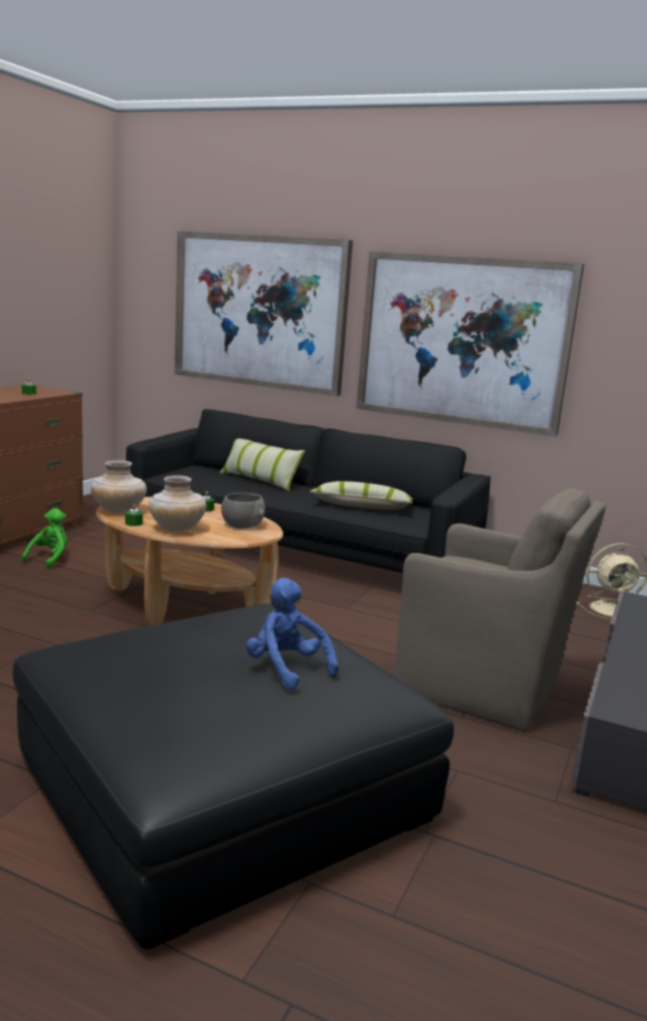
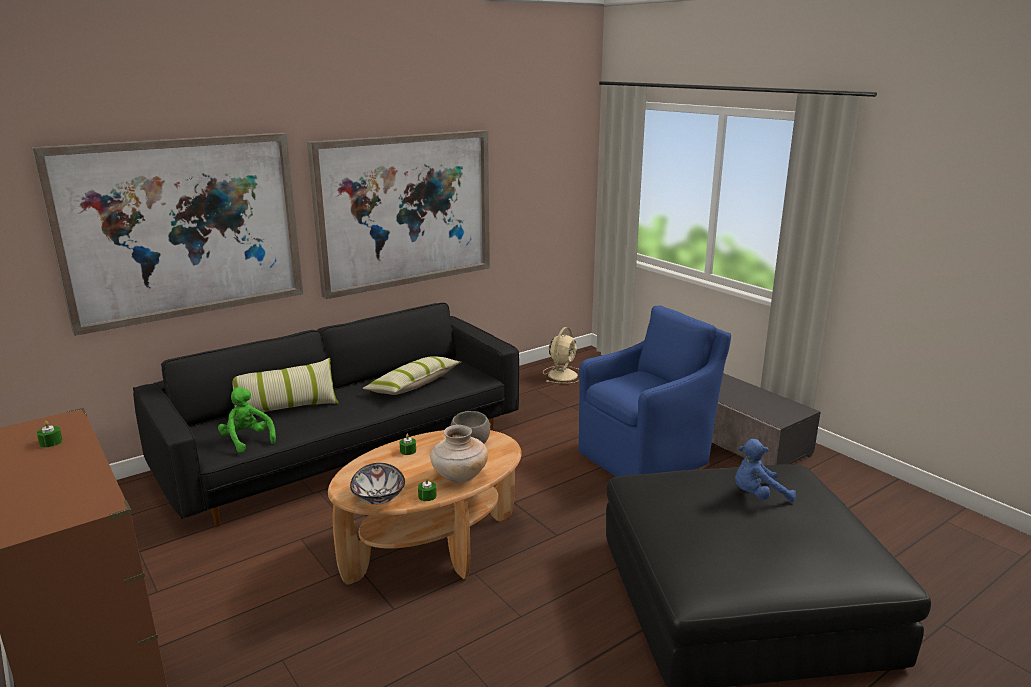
camera: 60 degrees left, 5 degrees up
green plush toy [21,508,68,569] -> green plush toy moved to [218,387,276,453]
beige vase [91,460,147,513] -> bowl [350,463,405,505]
brown armchair [394,488,606,731] -> blue armchair [579,306,731,477]

